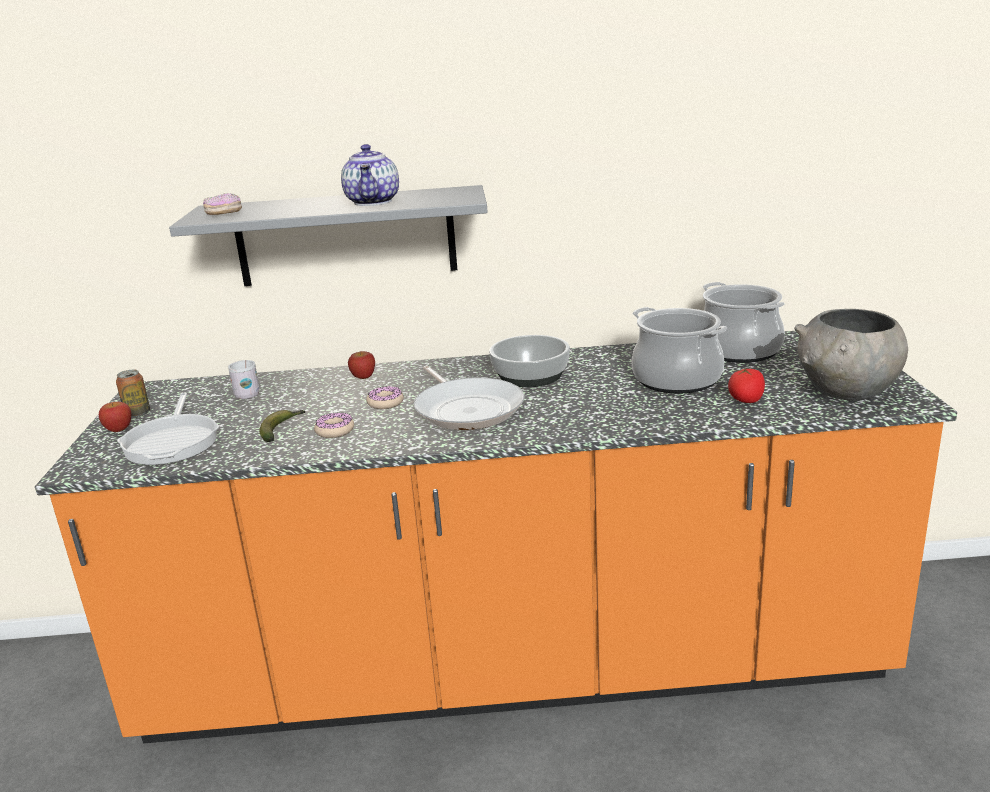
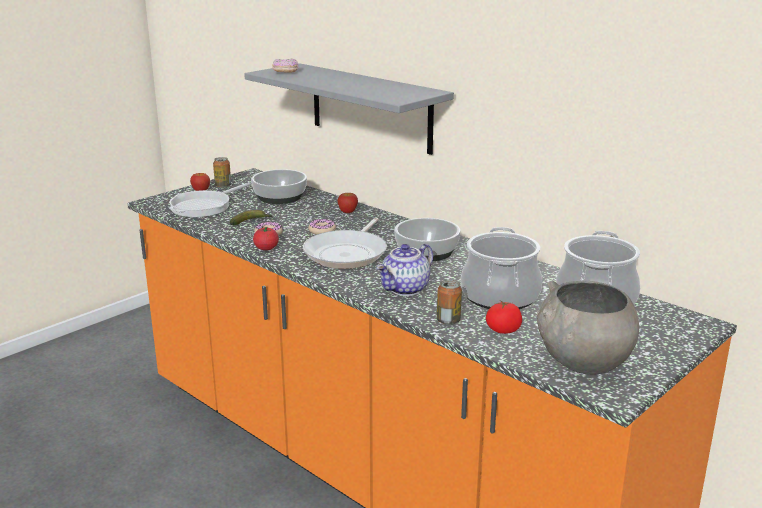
camera: 45 degrees right, 0 degrees up
white mug [228,360,260,399] -> bowl [251,169,307,204]
teapot [341,144,399,206] -> teapot moved to [376,244,433,296]
none -> tomato [253,226,279,250]
none -> can [437,280,462,325]

